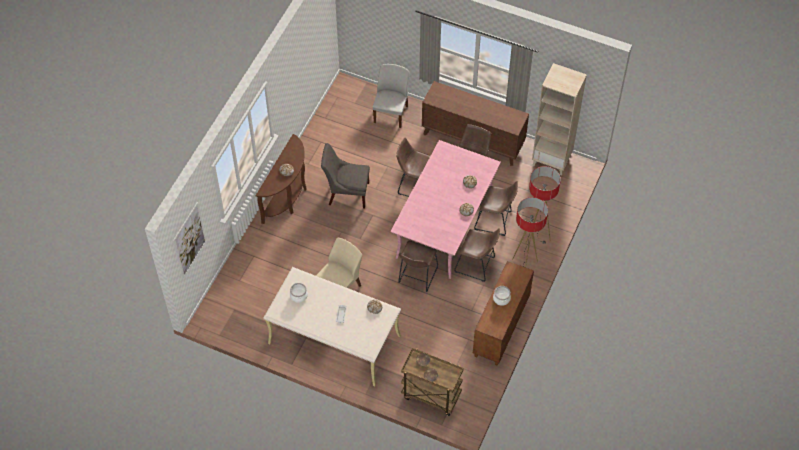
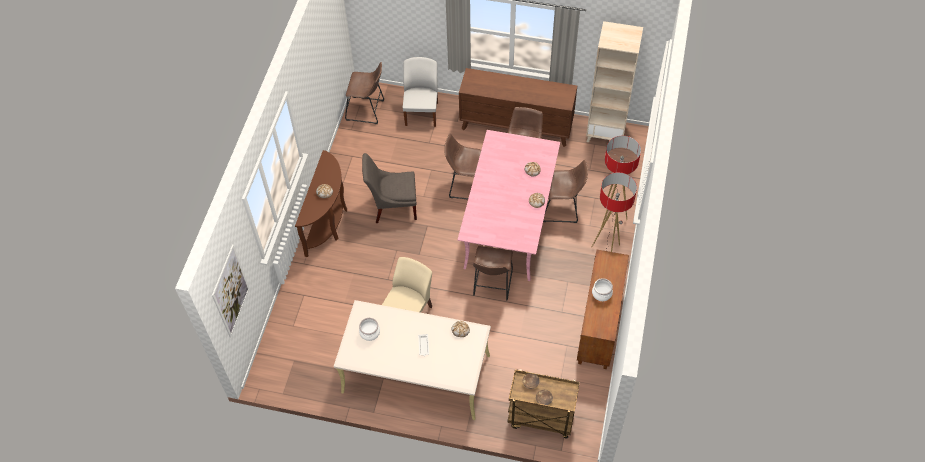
camera: 10 degrees left, 0 degrees up
brown stool [454,228,500,282] -> brown stool moved to [345,62,384,124]

